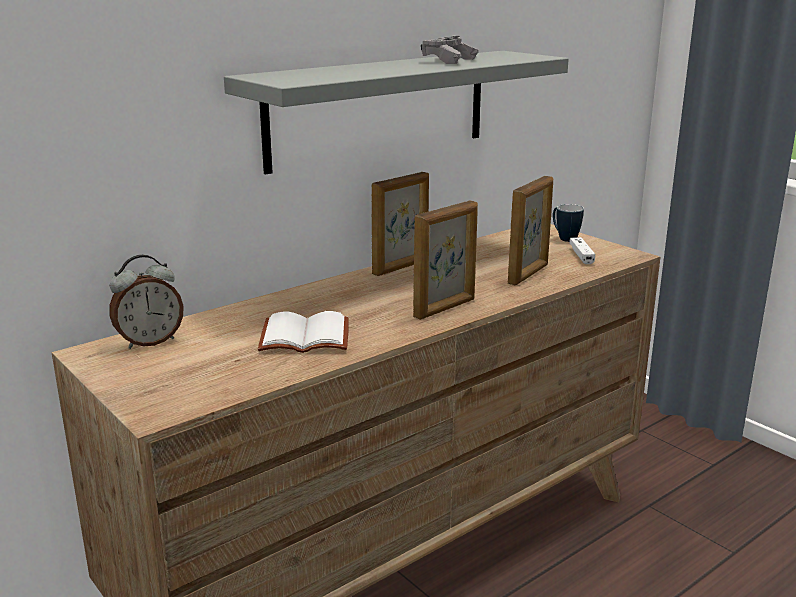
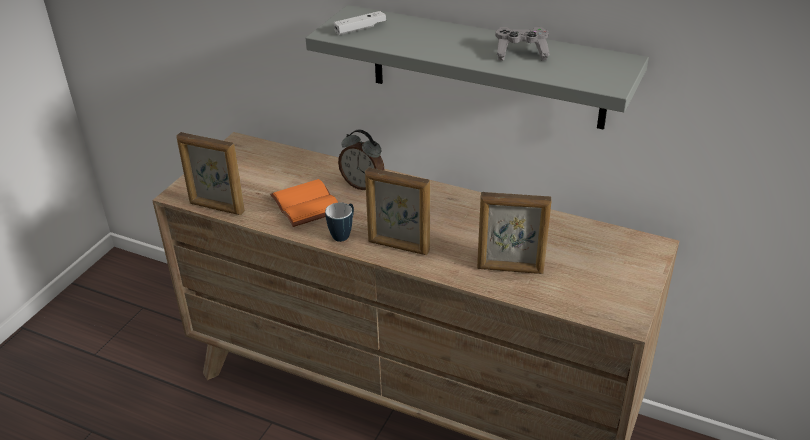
camera: 65 degrees right, 15 degrees up
alarm clock [109,255,183,349] -> alarm clock moved to [338,130,385,190]
white book [258,311,349,353] -> orange book [270,179,339,227]
picture frame [372,172,429,276] -> picture frame moved to [176,132,245,215]
mug [553,204,584,242] -> mug moved to [325,203,354,242]
white game controller [569,237,595,264] -> white game controller moved to [334,11,386,35]

